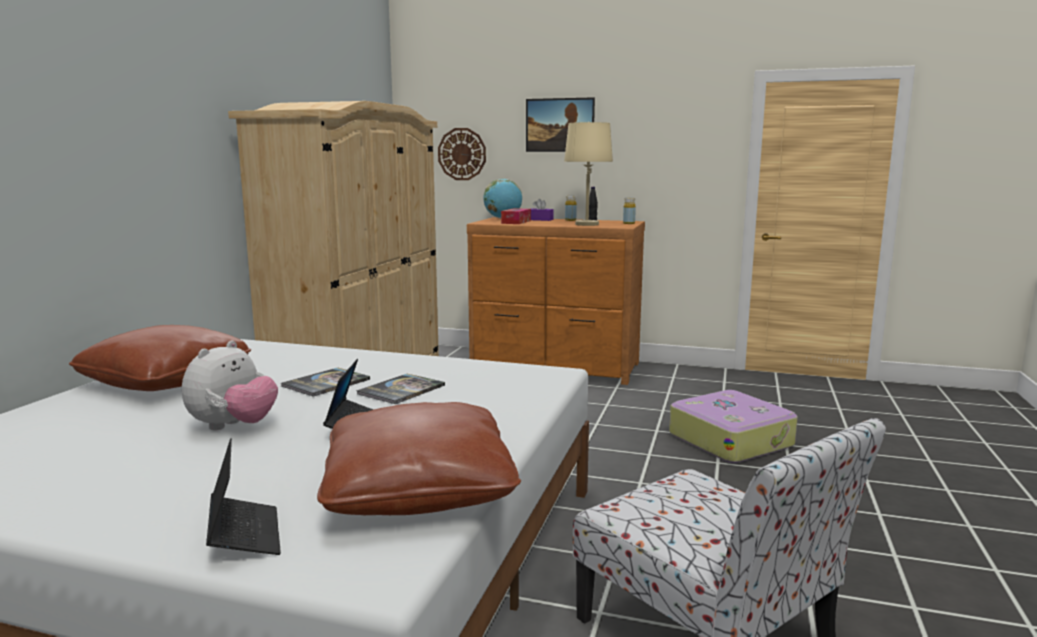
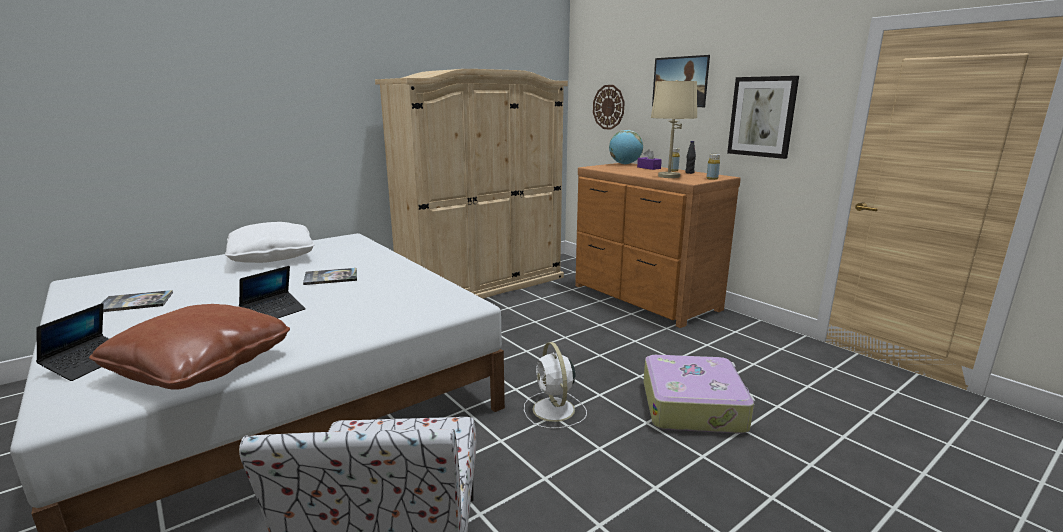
camera: 35 degrees right, 5 degrees up
brown pillow [69,325,251,391] -> white pillow [225,222,314,263]
plush toy [182,341,278,430] -> none
book [356,374,445,404] -> book moved to [102,290,173,312]
tissue box [501,208,531,224] -> none
none -> white fan [524,342,587,429]
none -> picture [727,76,799,159]

